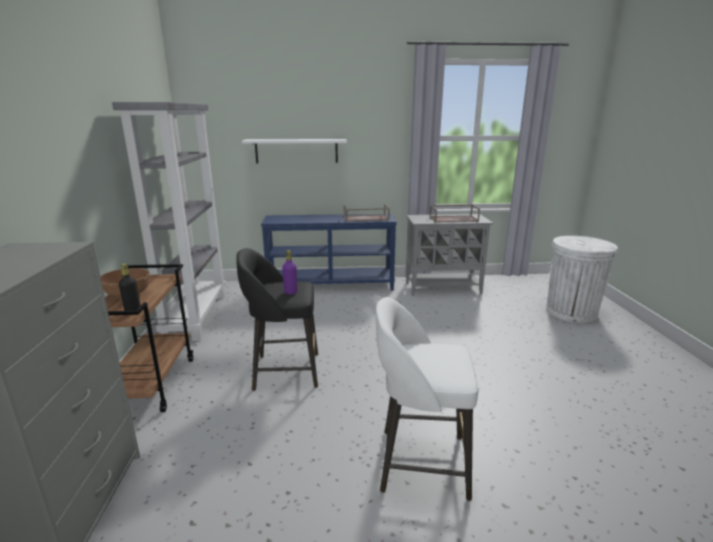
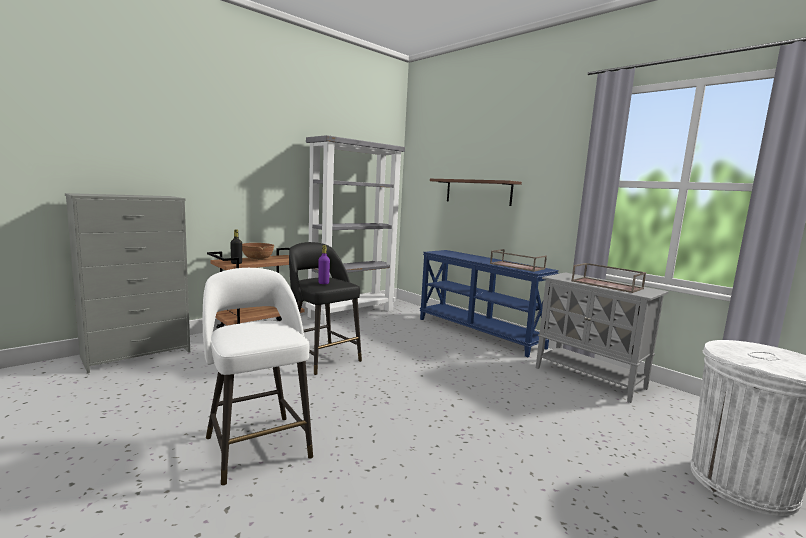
camera: 50 degrees right, 10 degrees down
white shelf [242,139,347,163] -> brown shelf [430,179,522,206]

